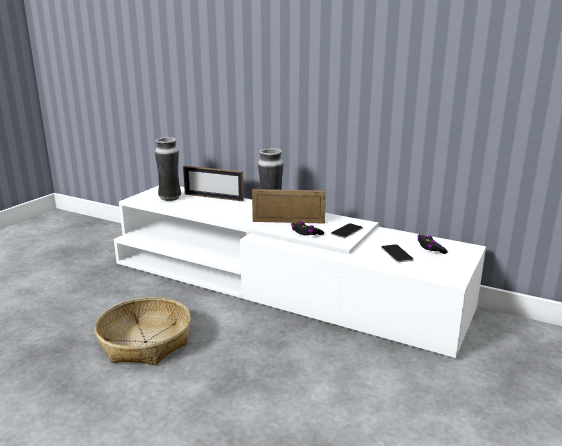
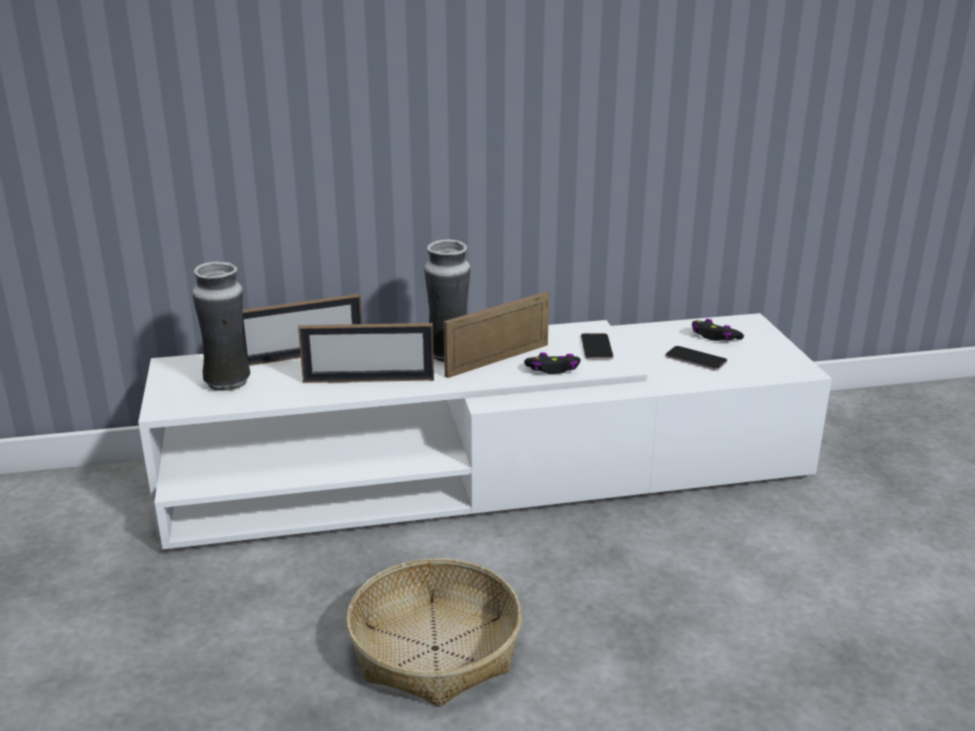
camera: 40 degrees left, 5 degrees up
none -> picture frame [298,323,434,383]

